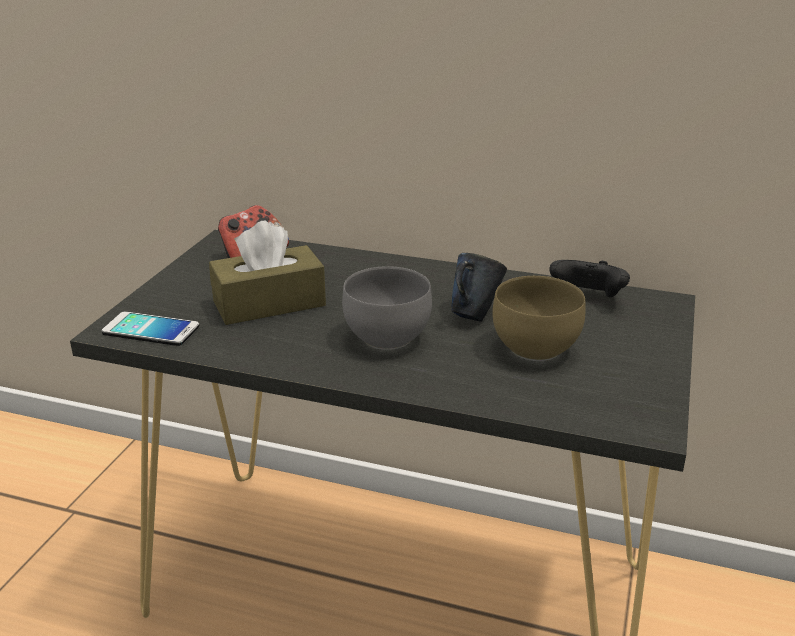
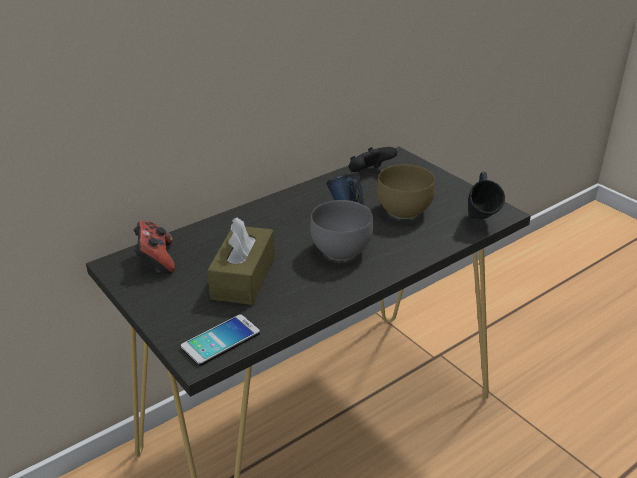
camera: 55 degrees left, 5 degrees up
none -> blue mug [468,172,505,219]

